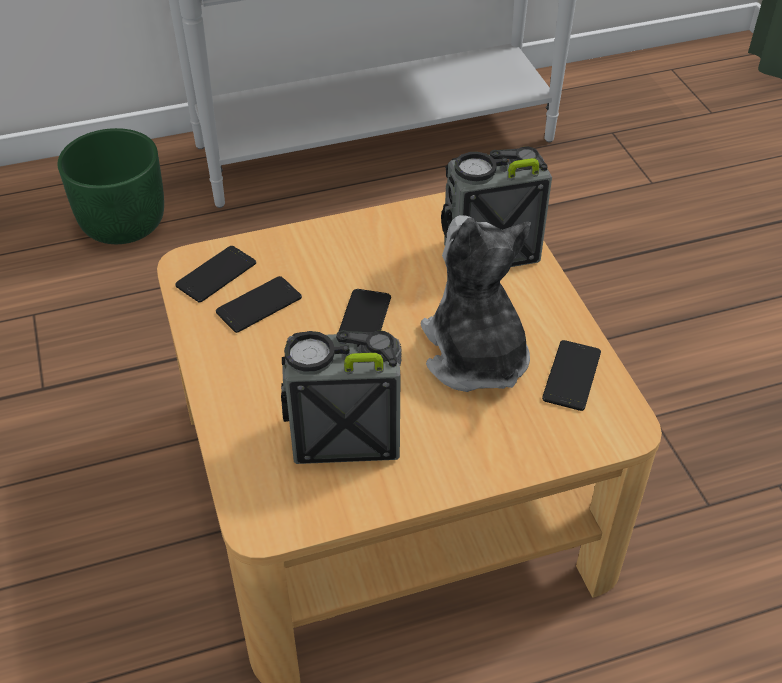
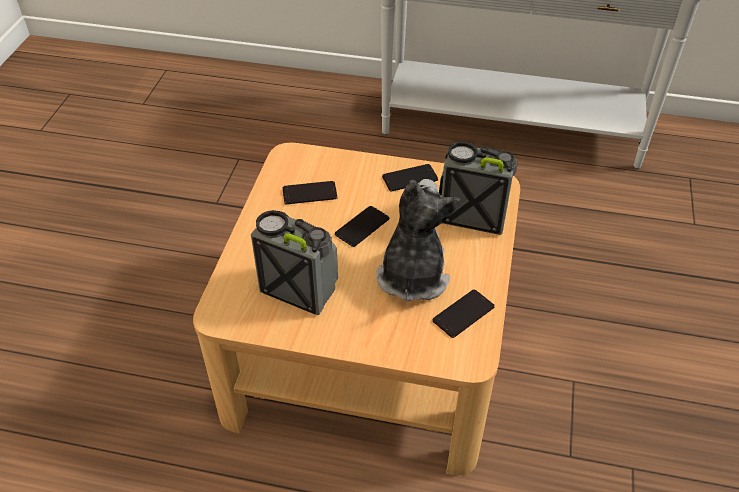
camera: 30 degrees right, 0 degrees up
green planter [57,128,164,244] -> none
phone [175,246,256,302] -> phone moved to [382,164,438,191]

